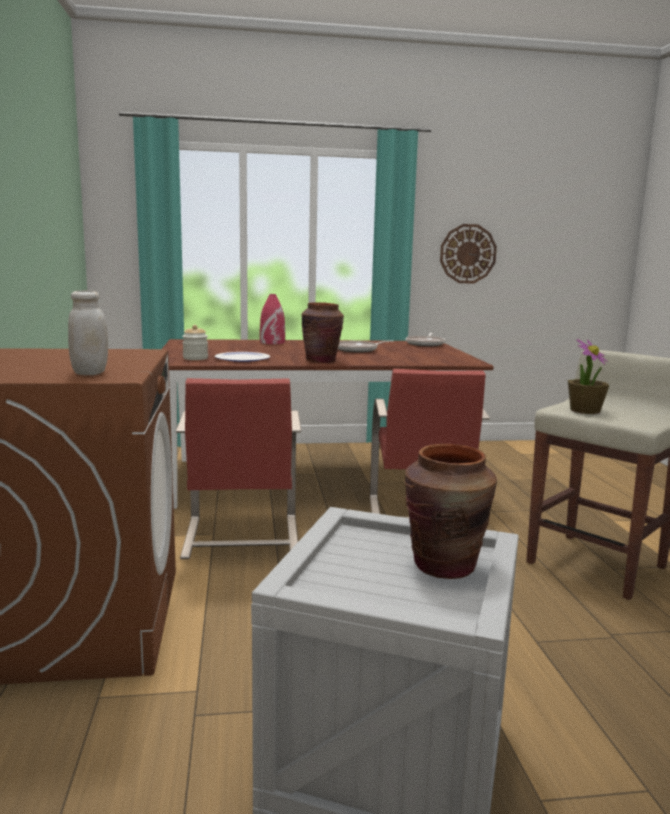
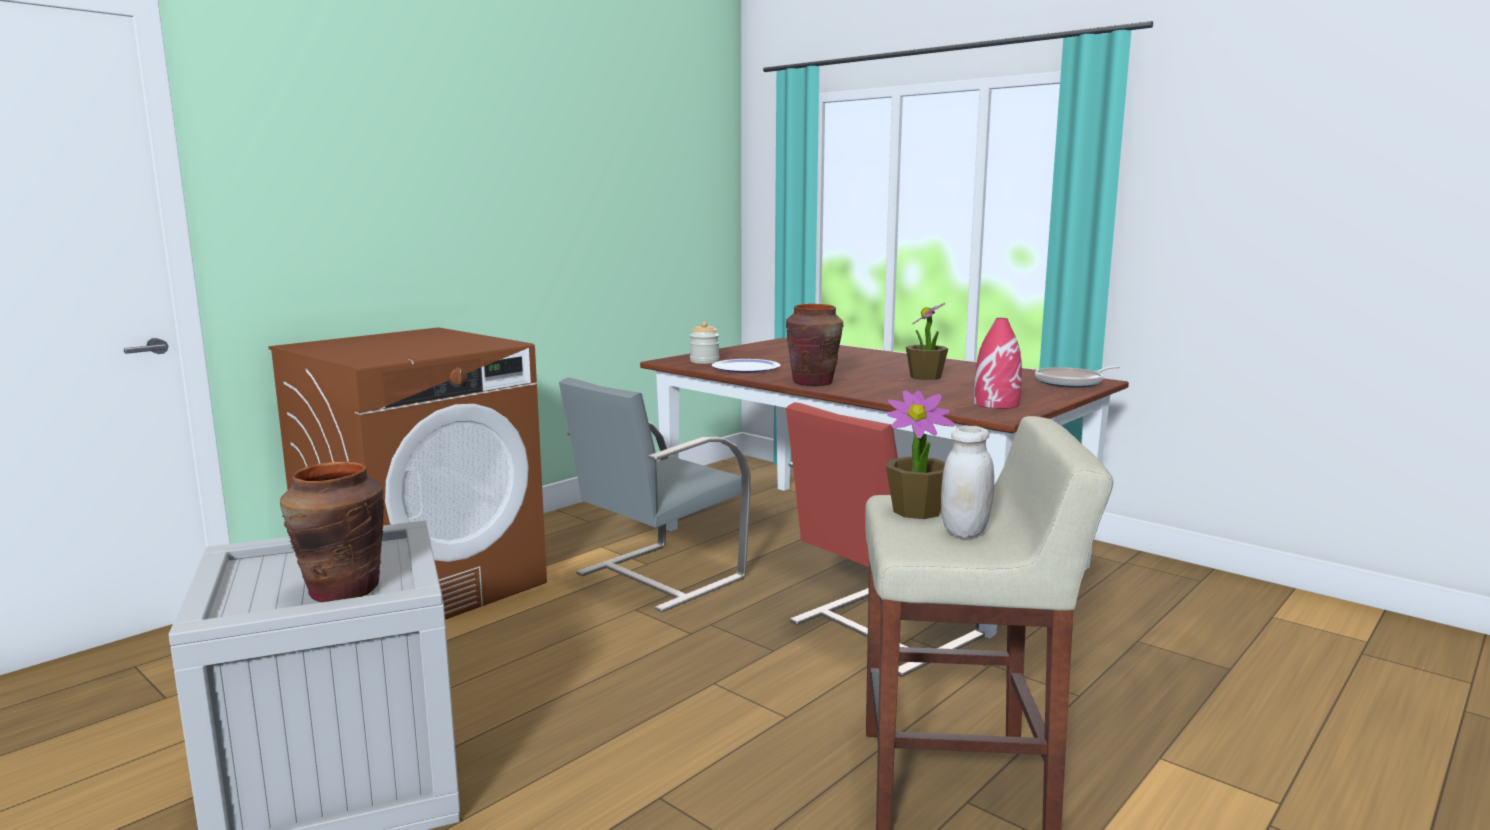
camera: 50 degrees right, 0 degrees up
white jar [68,290,108,375] -> white jar moved to [941,426,994,537]
red chair [176,378,301,559] -> grey chair [559,377,750,612]
red vase [260,294,285,344] -> red vase moved to [974,318,1022,409]
frying pan [338,341,394,353] -> potted plant [906,302,948,380]
wall clock [440,224,497,284] -> none

